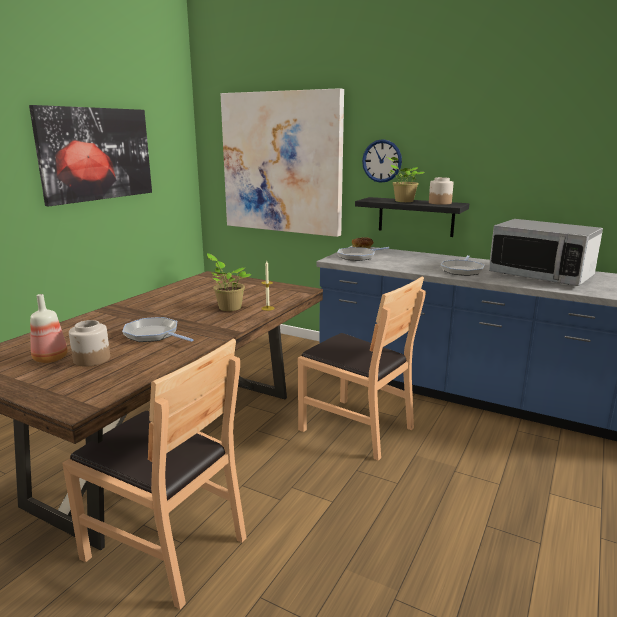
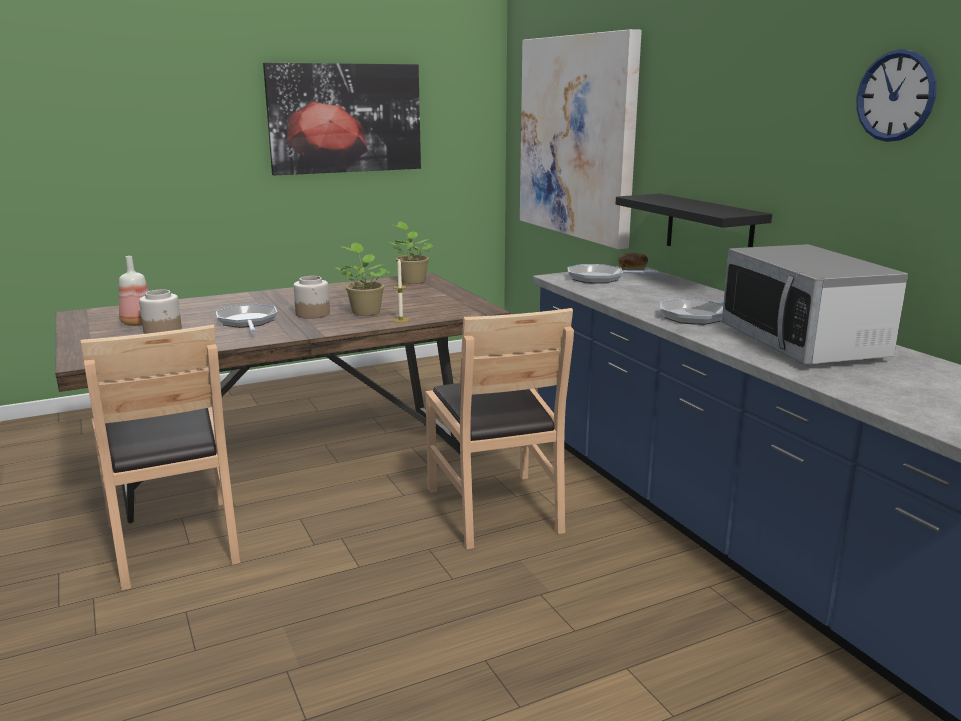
camera: 35 degrees right, 0 degrees up
wall clock [362,139,402,183] -> wall clock moved to [856,49,937,142]
potted plant [385,156,425,202] -> potted plant moved to [388,221,432,284]
jar [429,177,454,205] -> jar moved to [294,276,330,319]

